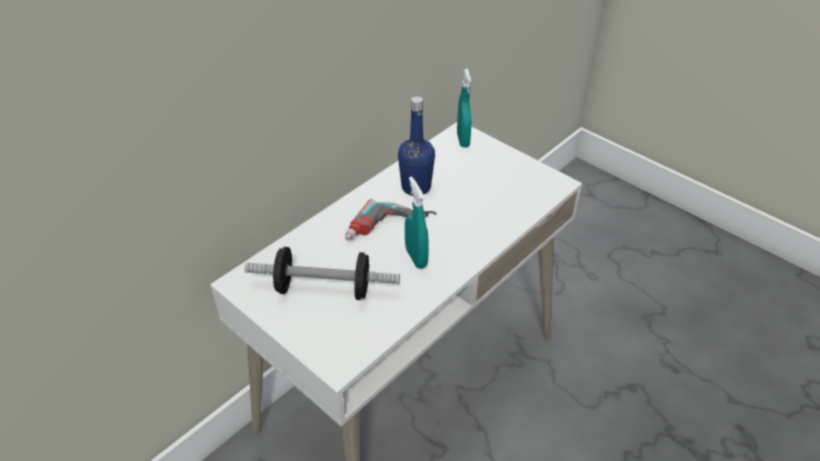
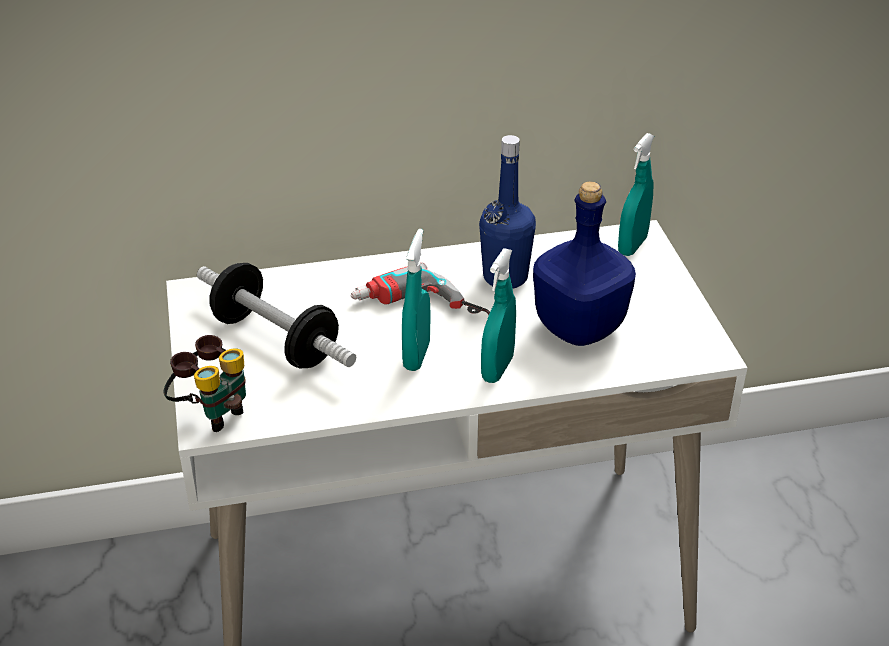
camera: 35 degrees right, 5 degrees down
none -> binoculars [163,335,246,432]
none -> turquoise spray bottle [481,248,516,383]
none -> blue bottle [533,182,636,346]

